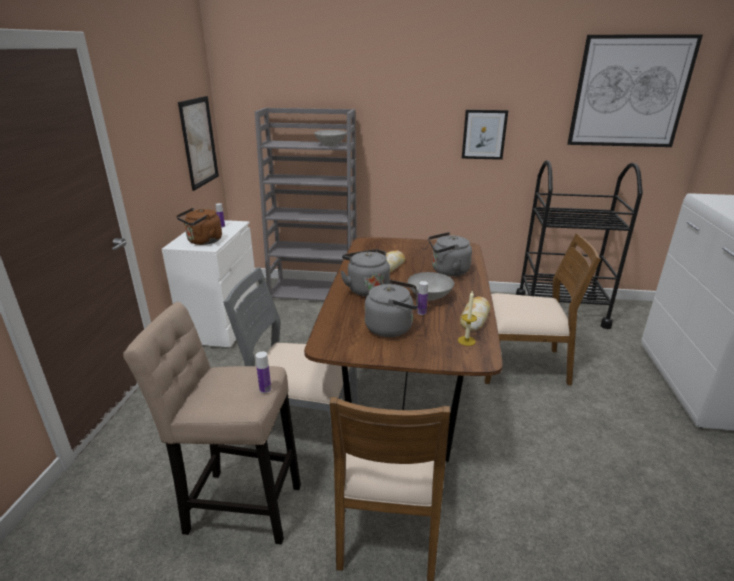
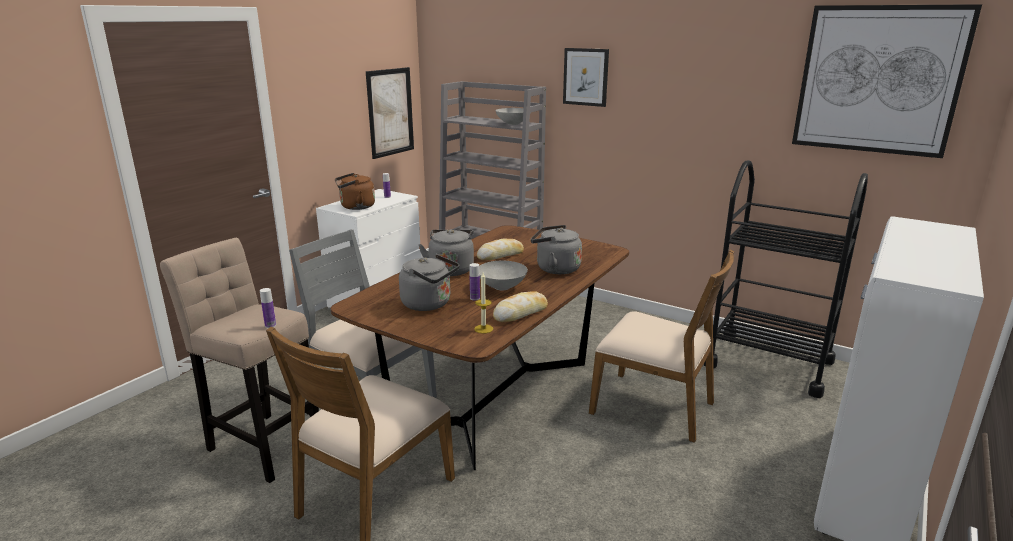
camera: 25 degrees right, 5 degrees down
picture [462,110,508,160] -> picture moved to [563,48,609,107]

